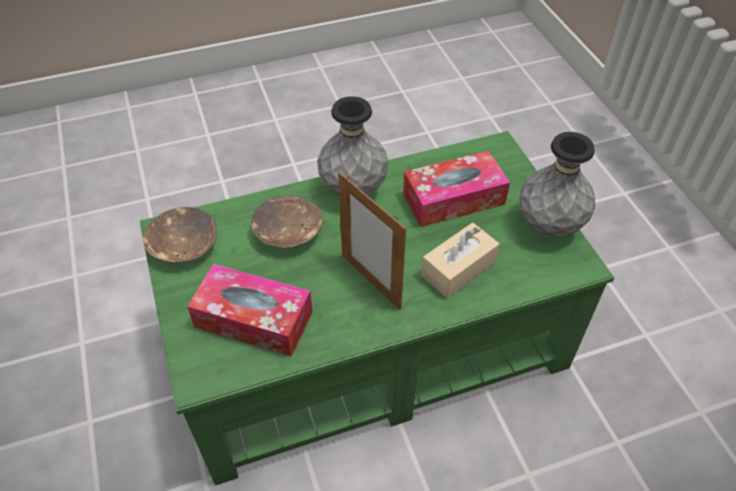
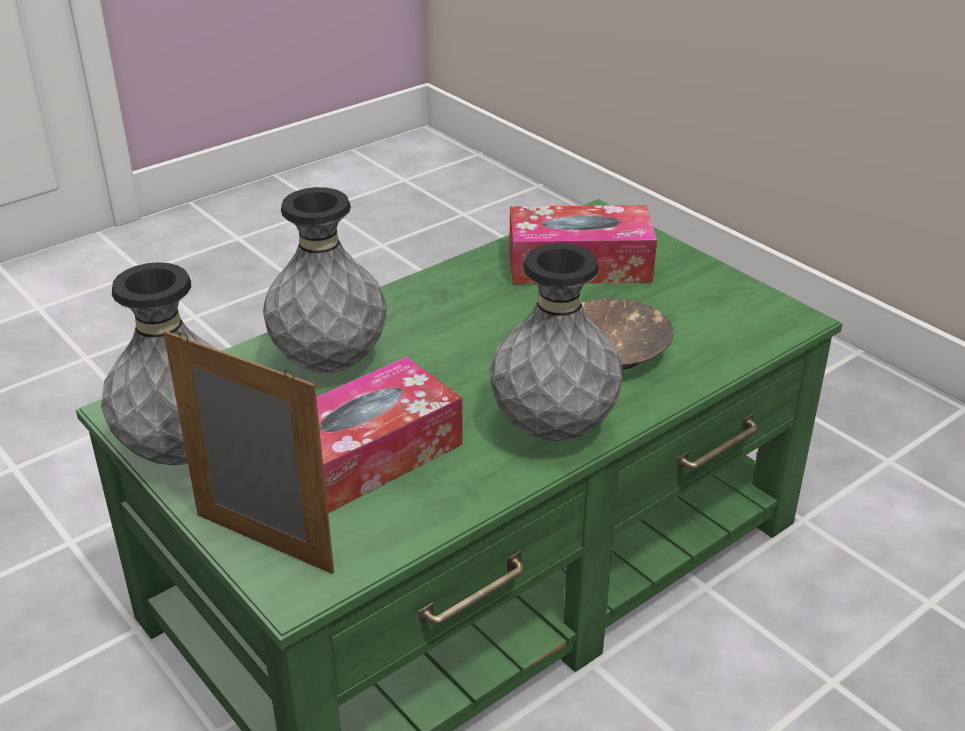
camera: 160 degrees right, 15 degrees down
brown bowl [143,207,217,263] -> none
picture frame [338,172,406,310] -> picture frame moved to [163,331,334,574]
beige tissue box [421,223,500,298] -> grey vase [263,187,387,373]

